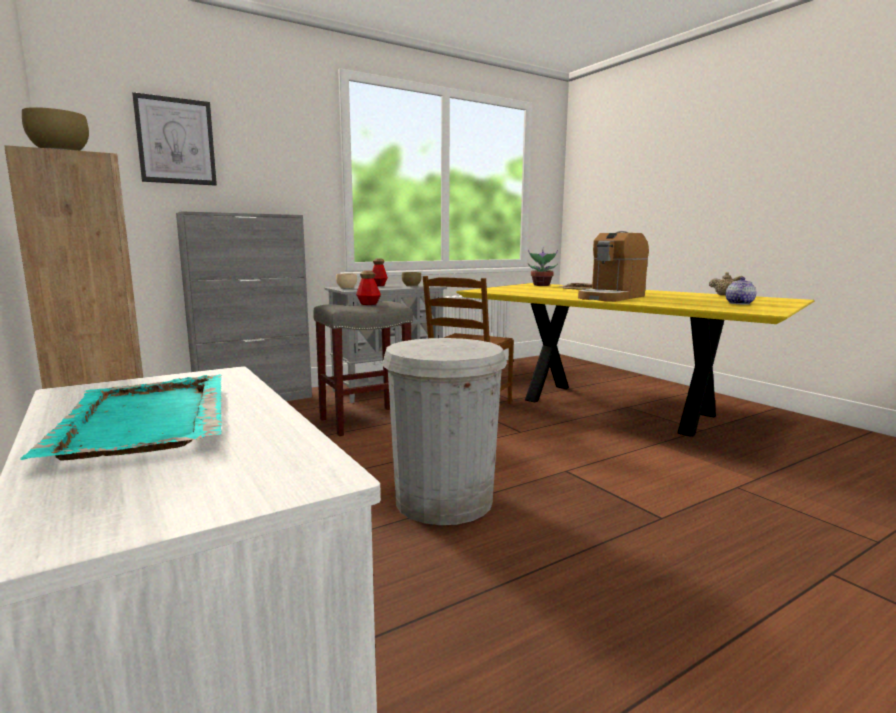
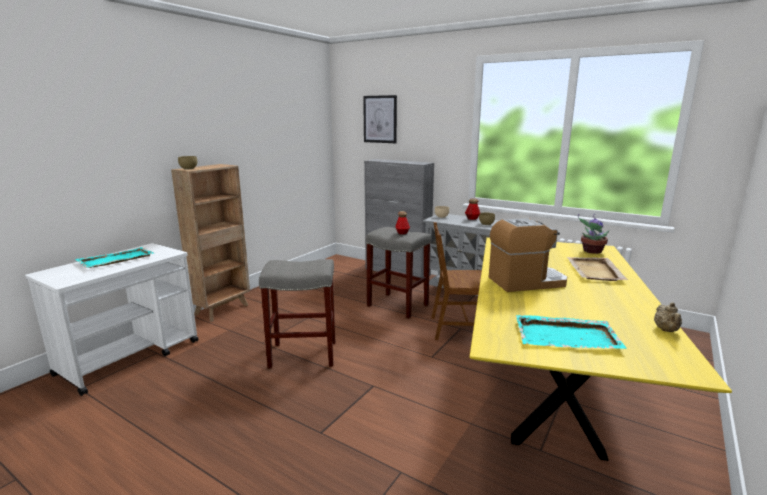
camera: 65 degrees right, 5 degrees up
white trash can [382,338,507,525] -> grey stool [259,259,335,368]
coffee machine [578,231,649,301] -> coffee machine turned 150 degrees clockwise [489,218,567,292]
teapot [726,277,756,305] -> turquoise tray [516,315,627,349]

